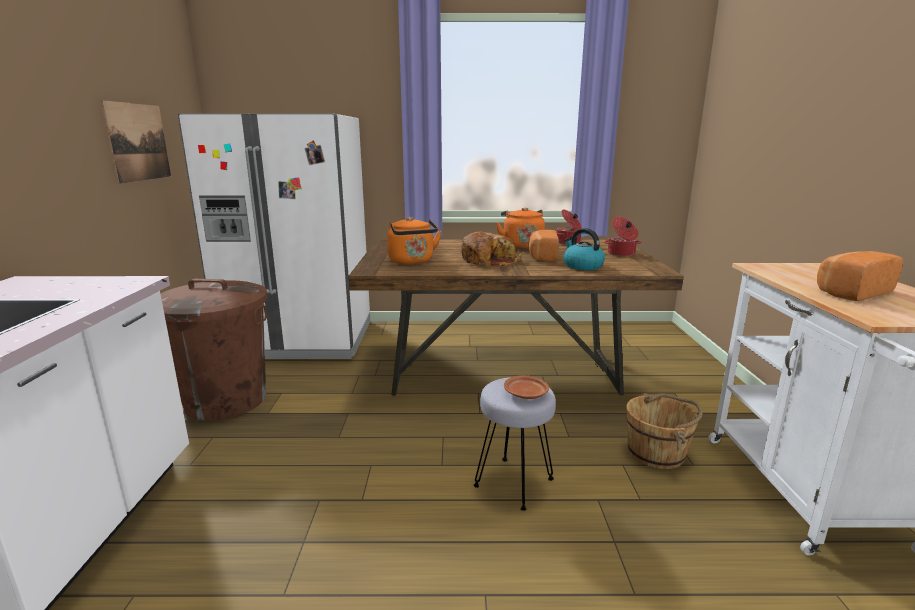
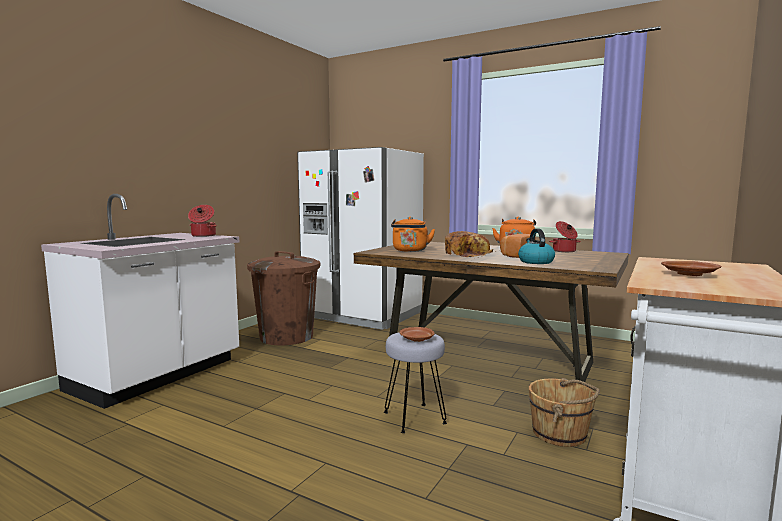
camera: 30 degrees right, 10 degrees down
picture [101,100,171,184] -> none
cooking pot [604,217,642,256] -> cooking pot moved to [188,205,217,237]
bread [817,251,903,301] -> brown plate [661,261,721,276]

